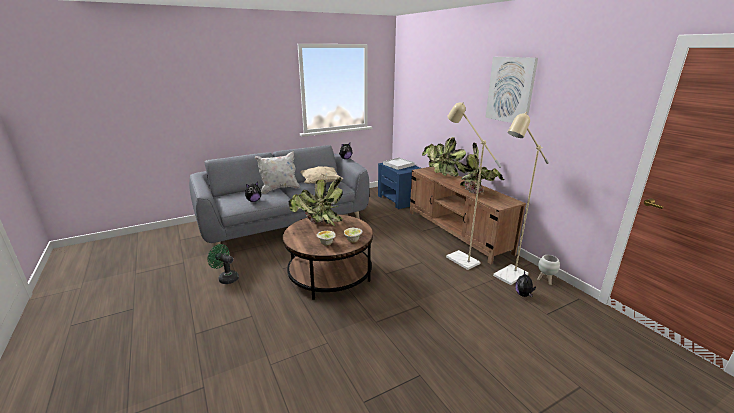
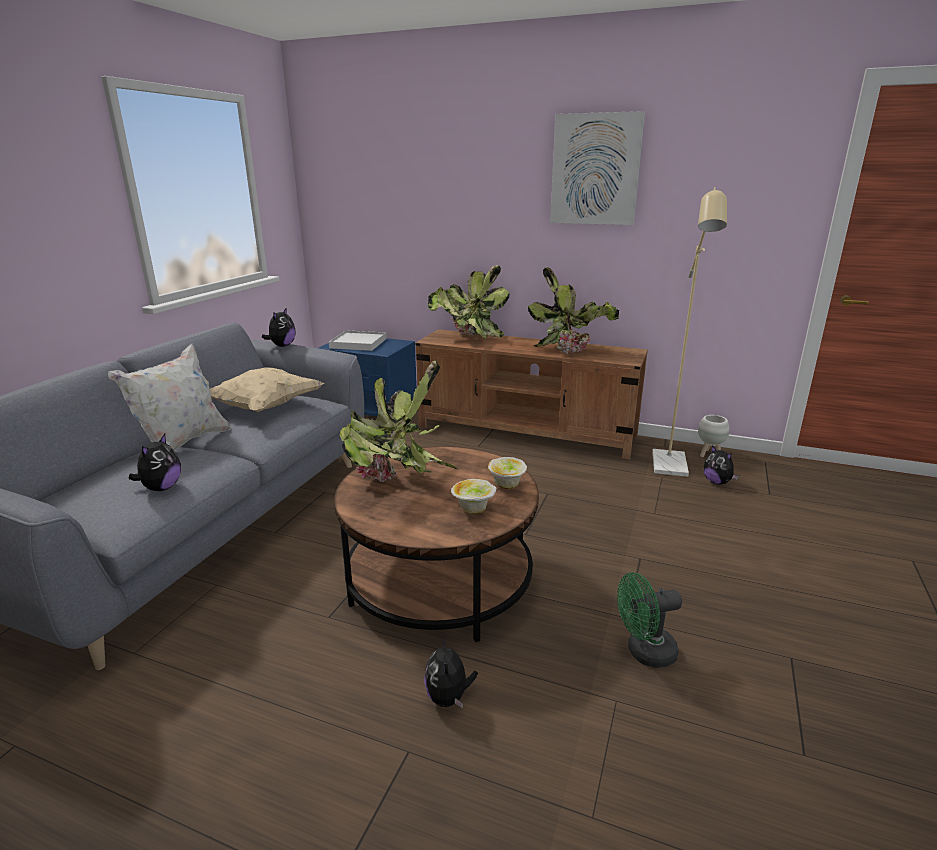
camera: 40 degrees left, 0 degrees up
green fan [208,244,239,284] -> green fan moved to [617,572,682,668]
beige floor lamp [446,102,502,270] -> none
none -> plush toy [424,637,478,708]

